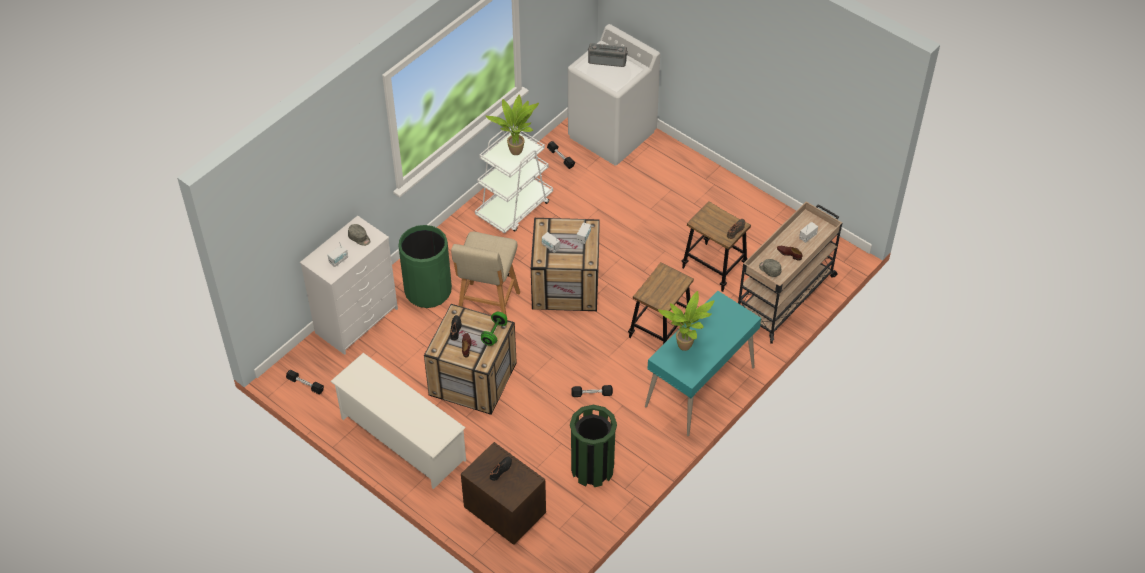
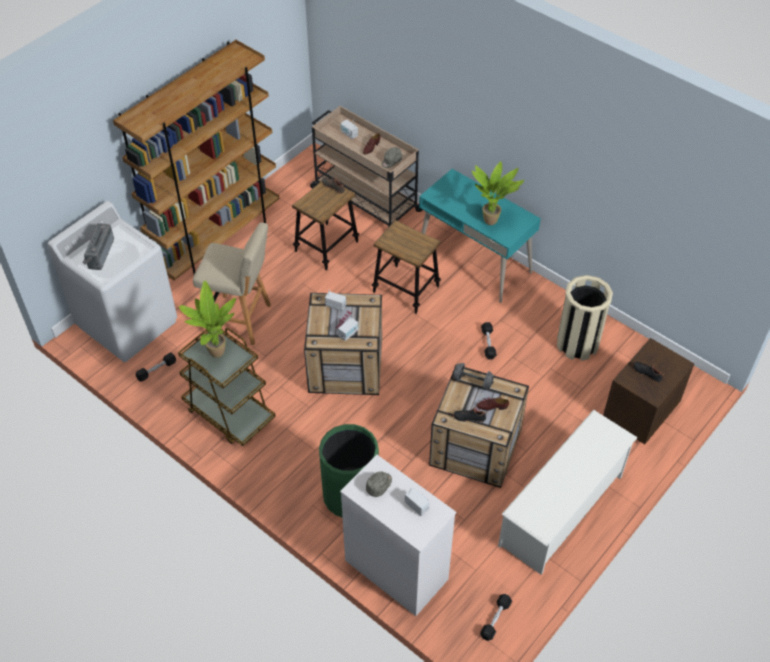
camera: 90 degrees left, 0 degrees up
beige stool [451,231,520,316] -> beige stool moved to [193,222,271,345]
white cart [475,126,553,234] -> brown cart [178,328,276,446]
green dumbbell [481,312,507,346] -> grey dumbbell [453,363,494,390]
green trash can [570,405,617,487] -> beige trash can [557,275,613,361]
none -> brown bookcase [113,40,279,280]

